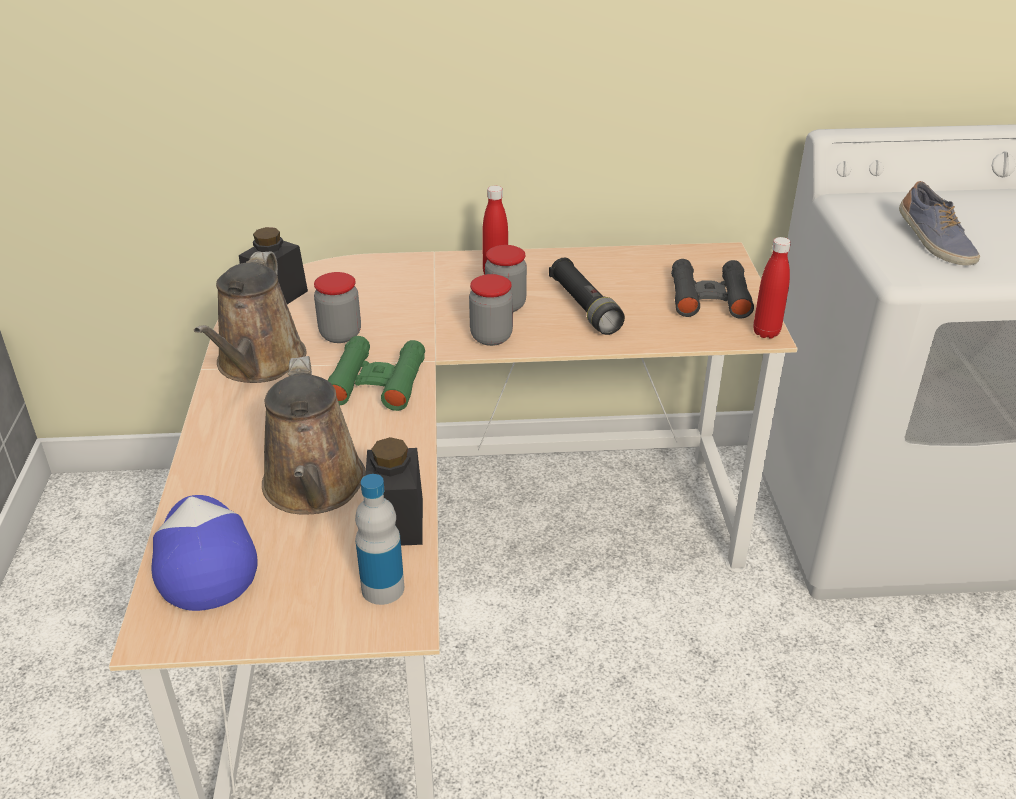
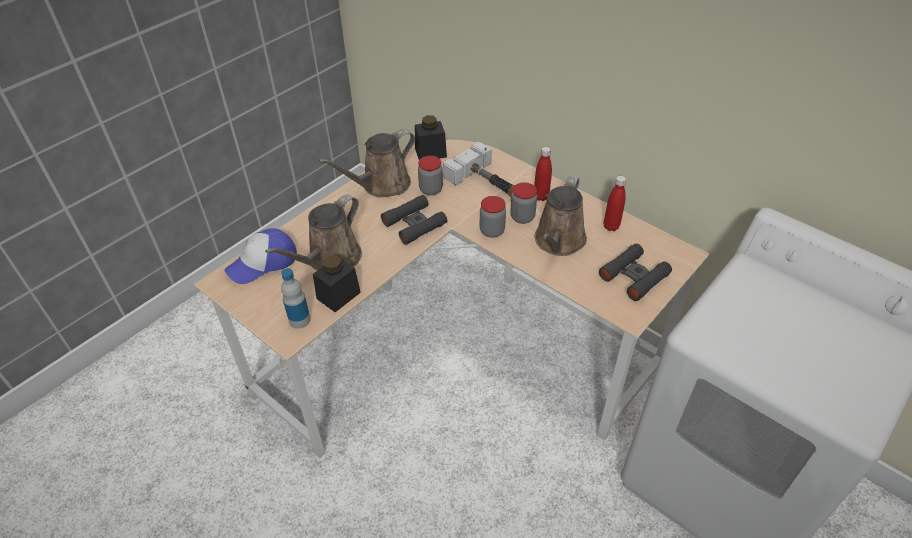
camera: 45 degrees right, 10 degrees up
cap [152,495,257,611] -> cap turned 150 degrees counterclockwise [224,228,297,284]
green binoculars [327,336,425,411] -> black binoculars [381,195,447,245]
black flashlight [549,258,625,335] -> brown watering can [534,176,587,256]
red bottle [753,237,791,339] -> red bottle moved to [604,176,626,231]
shoe [899,181,980,266] -> none
none -> hammer [443,141,515,197]

